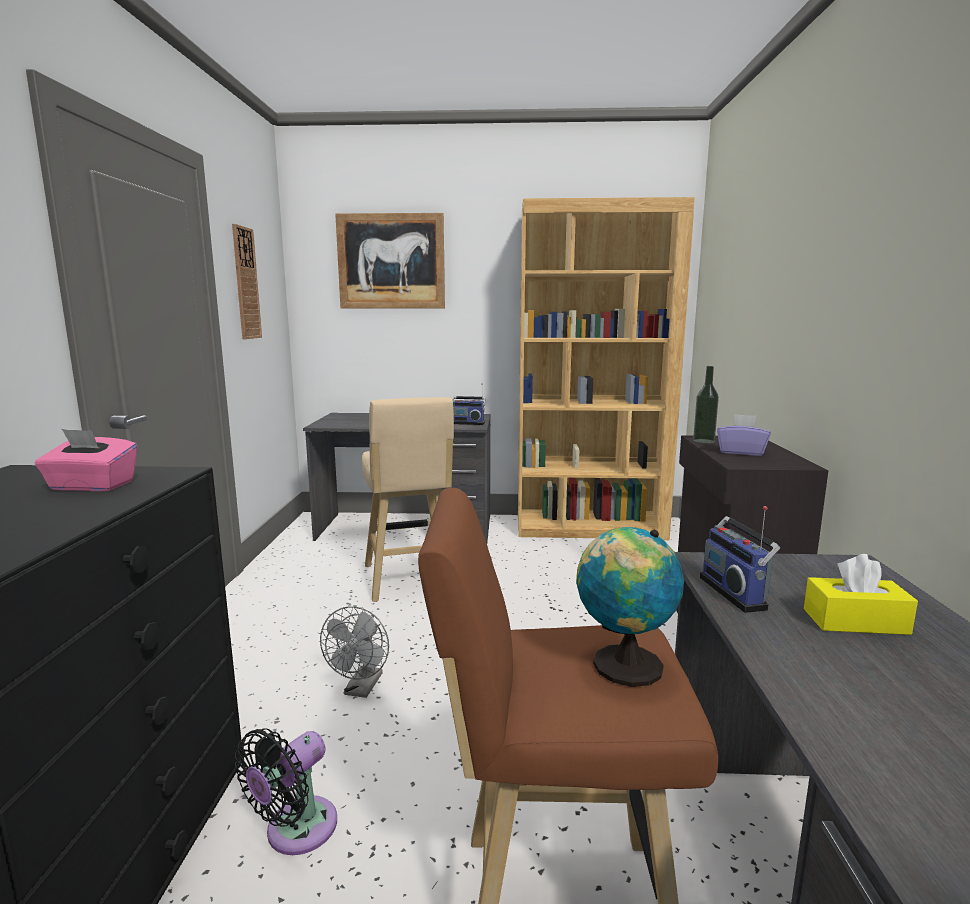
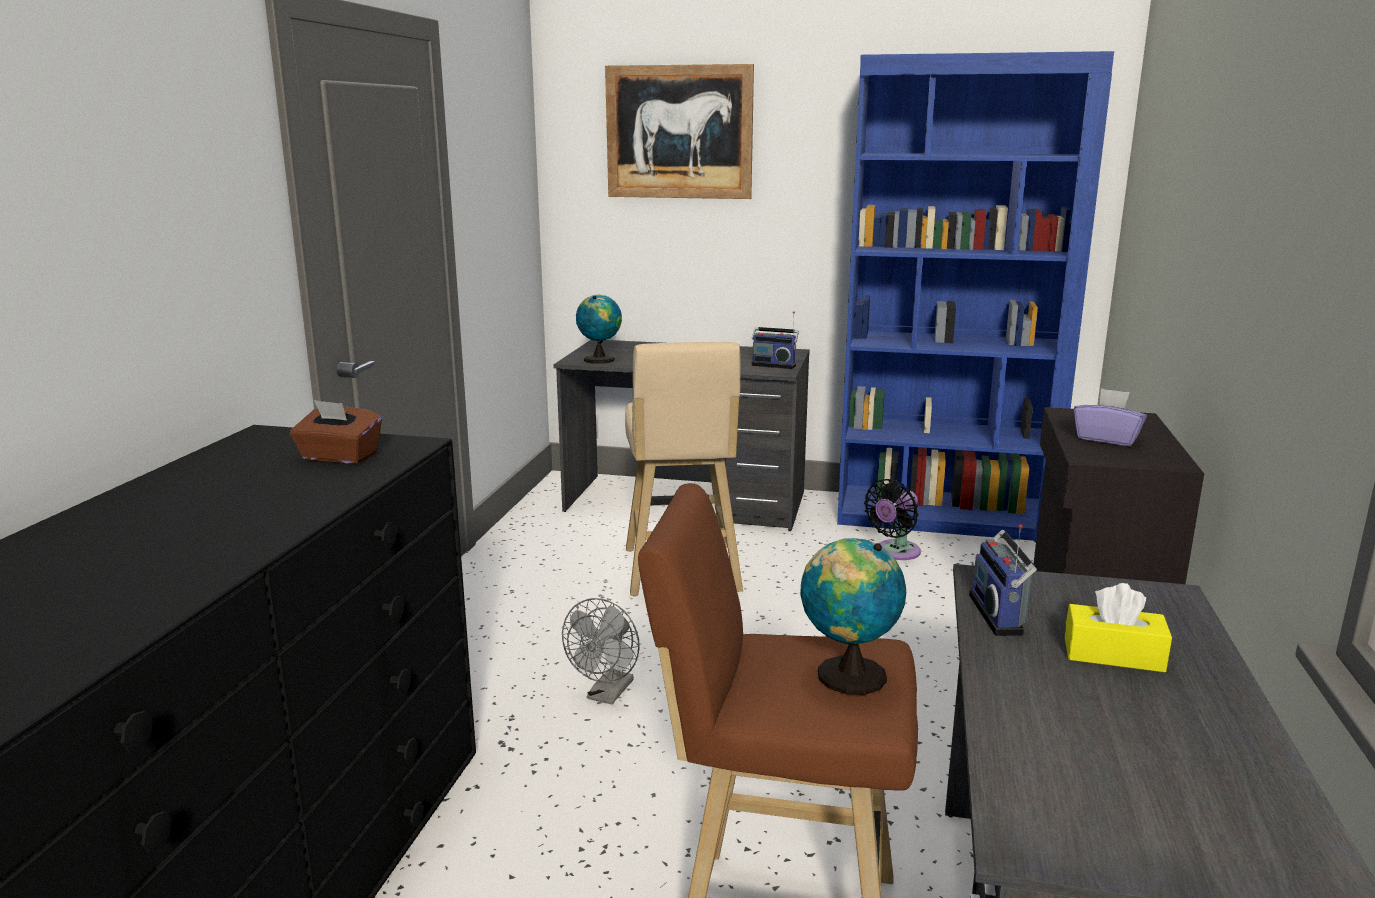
camera: 10 degrees right, 5 degrees up
pink tissue box [35,429,138,491] -> brown tissue box [290,400,382,464]
wall clock [232,224,262,339] -> none
black fan [235,728,337,855] -> black fan moved to [864,479,921,560]
brown bookcase [518,197,695,541] -> blue bookcase [837,51,1114,542]
bottle [693,366,719,444] -> none
none -> globe [576,295,622,364]

